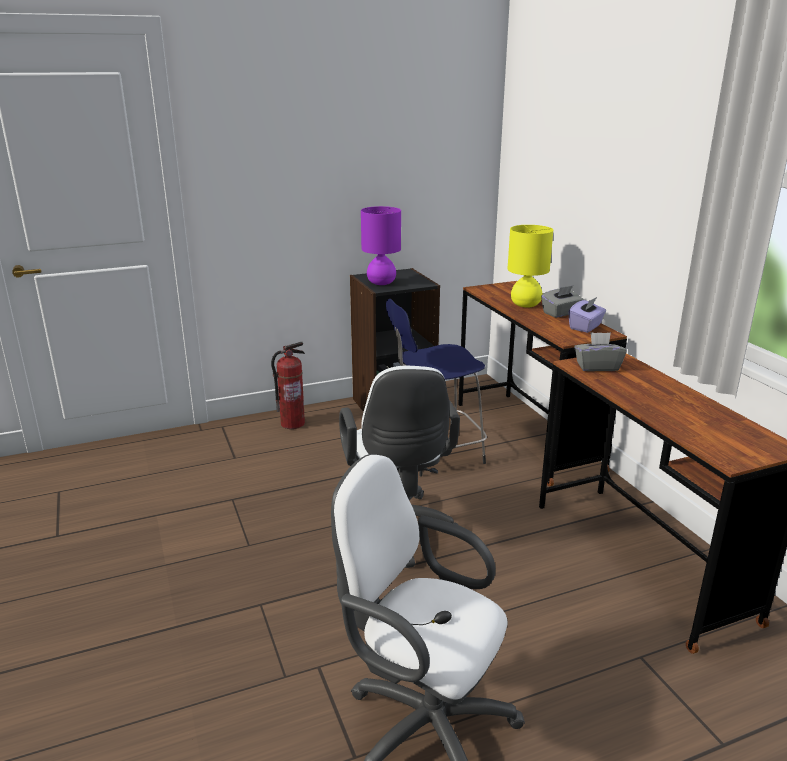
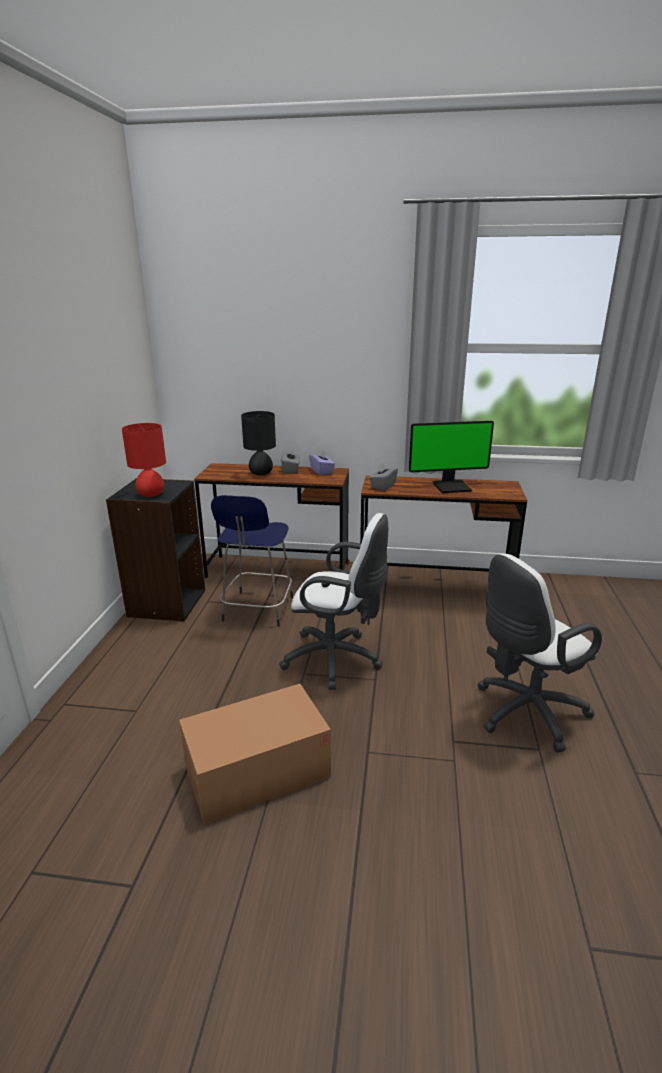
camera: 60 degrees left, 0 degrees up
fire extinguisher [271,342,305,429] -> none
purple table lamp [361,206,401,285] -> red table lamp [122,423,166,497]
yellow table lamp [508,225,553,308] -> black table lamp [241,411,276,475]
none -> cardboard box [179,684,331,824]
none -> monitor [409,421,494,493]

